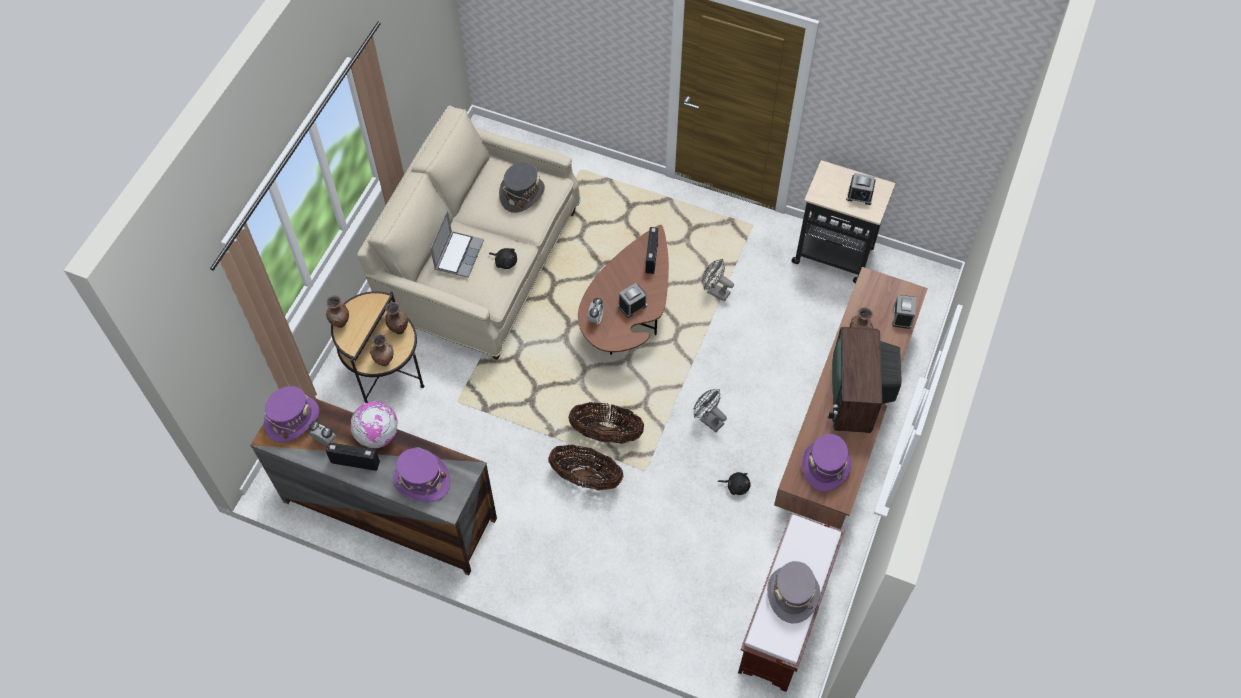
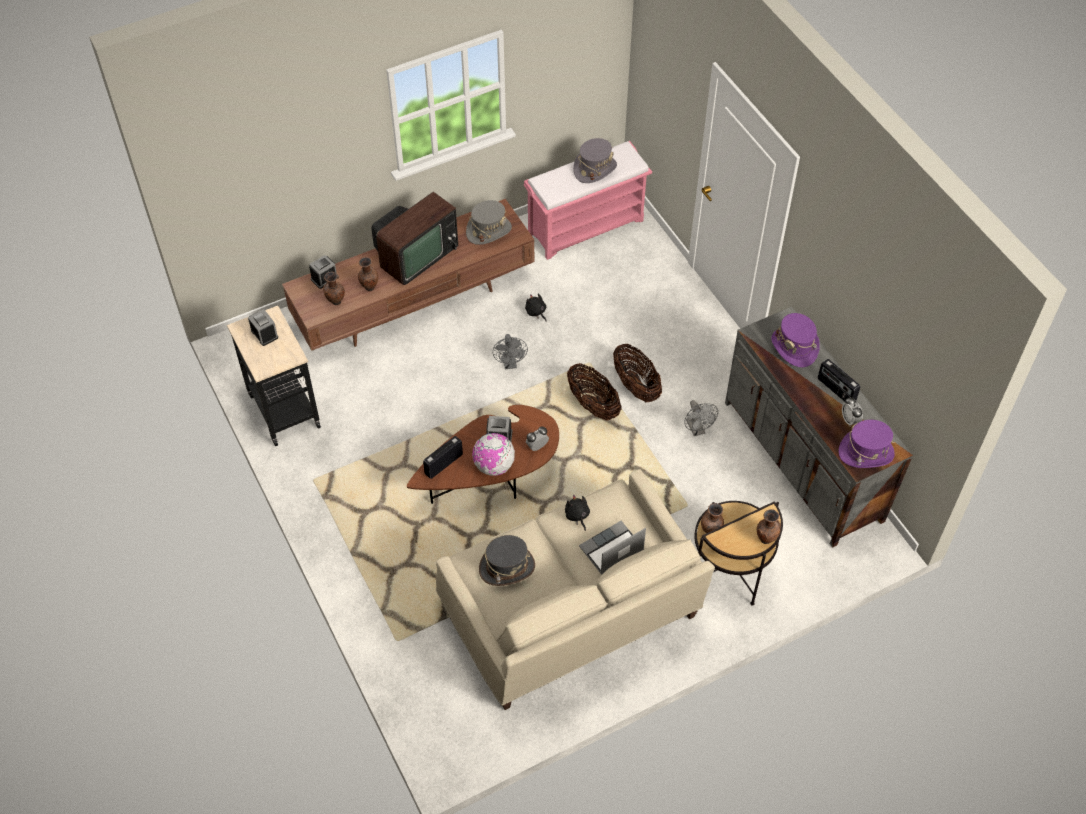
camera: 140 degrees left, 5 degrees down
globe [351,401,398,448] -> globe moved to [472,433,515,476]
brown vase [370,334,394,366] -> brown vase moved to [323,272,345,305]
grey fan [702,259,734,301] -> grey fan moved to [684,400,718,436]
brown bench [738,513,845,692] -> pink bench [524,141,652,260]
purple hat [802,434,852,492] -> grey hat [466,200,512,245]

